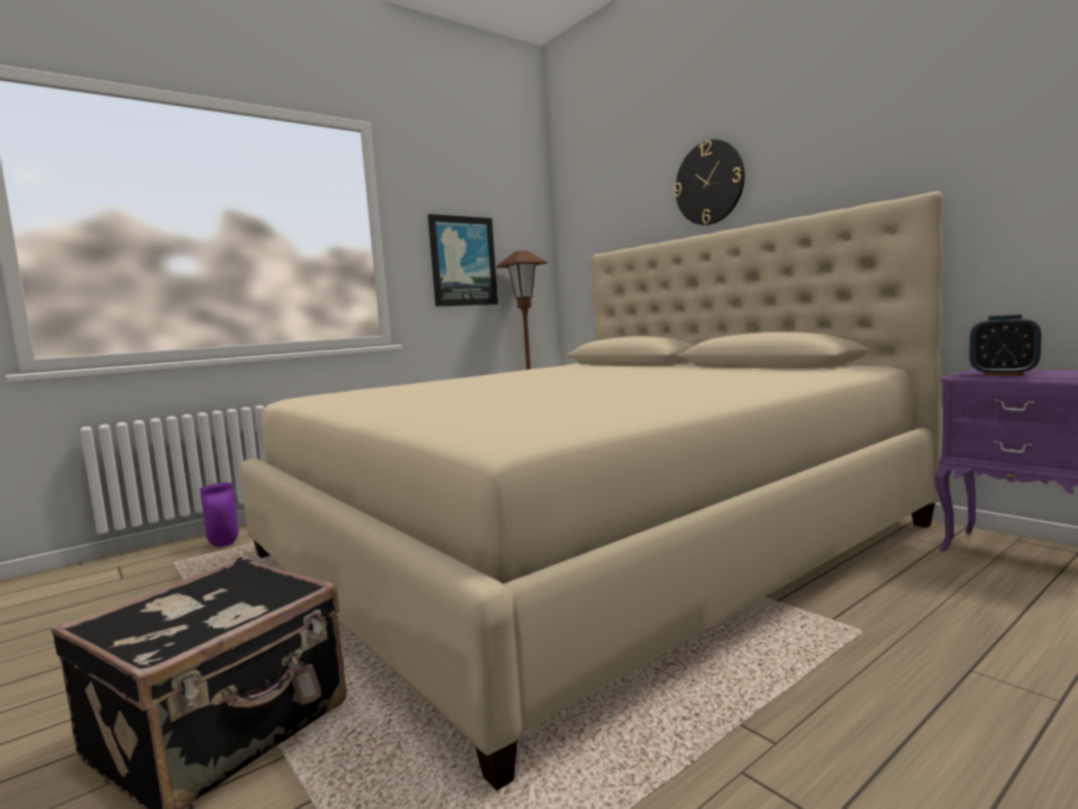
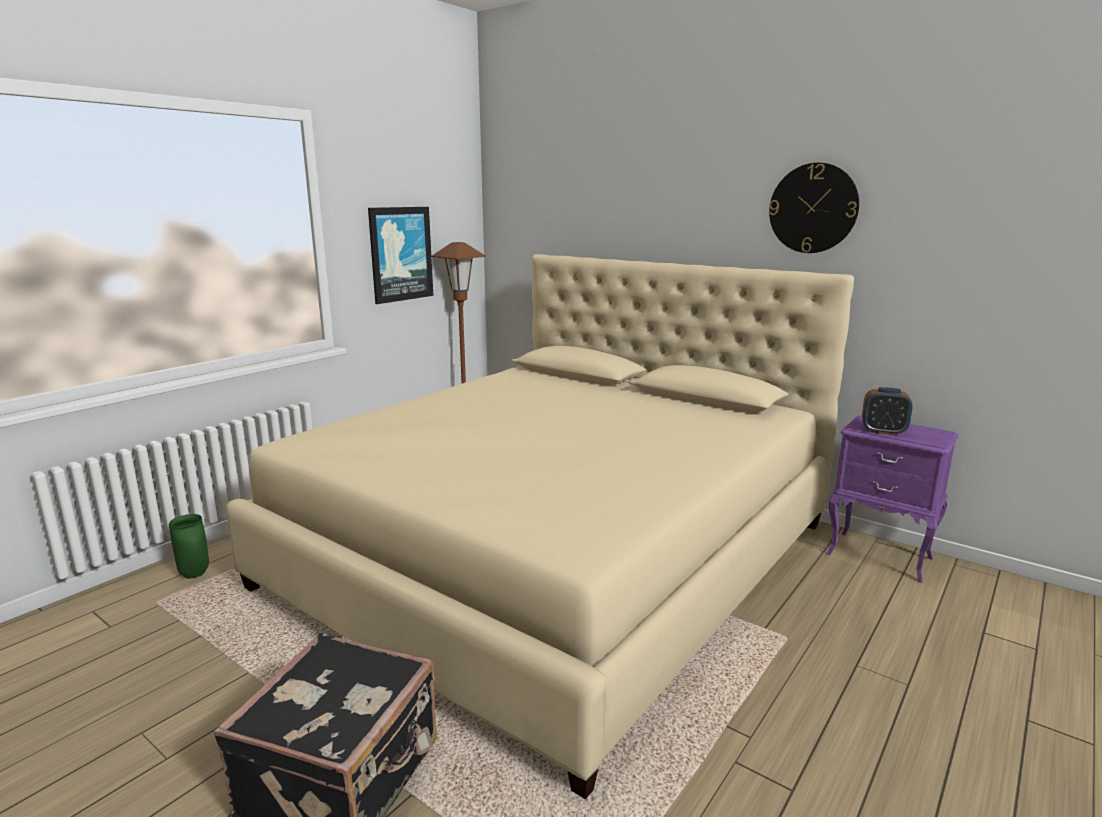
camera: 15 degrees left, 10 degrees up
purple vase [200,483,239,547] -> green vase [169,514,209,578]
wall clock [674,139,745,225] -> wall clock moved to [769,163,859,253]

